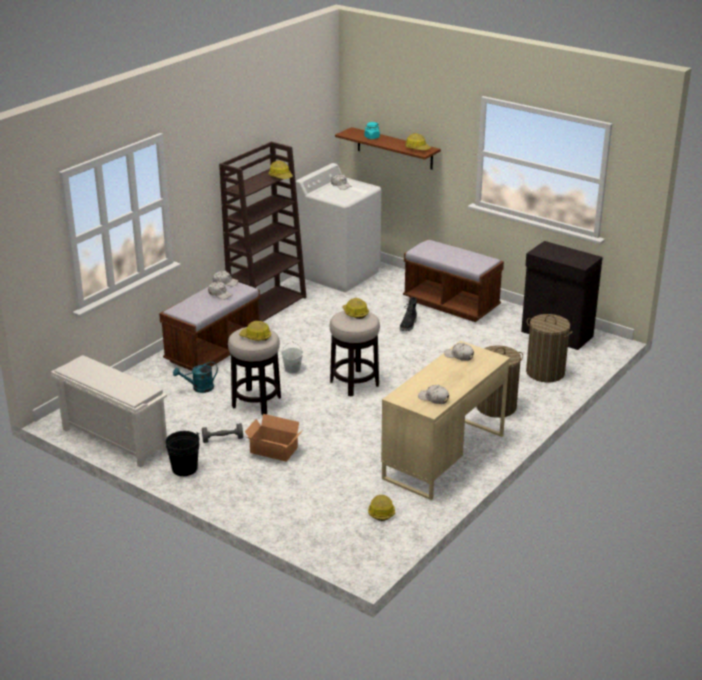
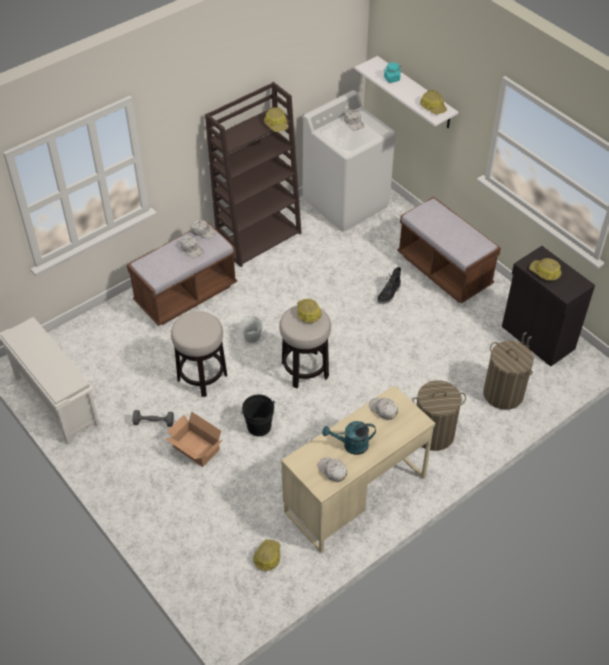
camera: 15 degrees right, 20 degrees up
black bucket [166,431,200,476] -> black bucket moved to [241,394,276,436]
turquoise watering can [173,362,218,393] -> turquoise watering can moved to [322,421,376,455]
hard hat [239,321,271,341] -> hard hat moved to [529,258,561,281]
brown shelf [335,127,441,170] -> white shelf [355,56,458,128]

